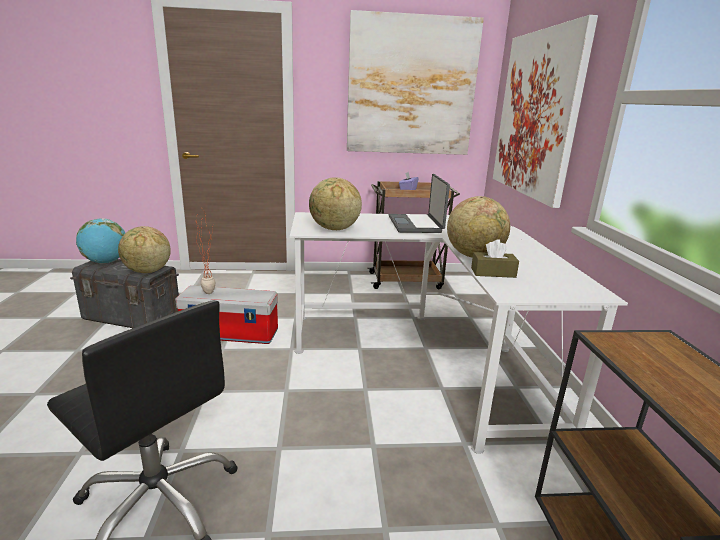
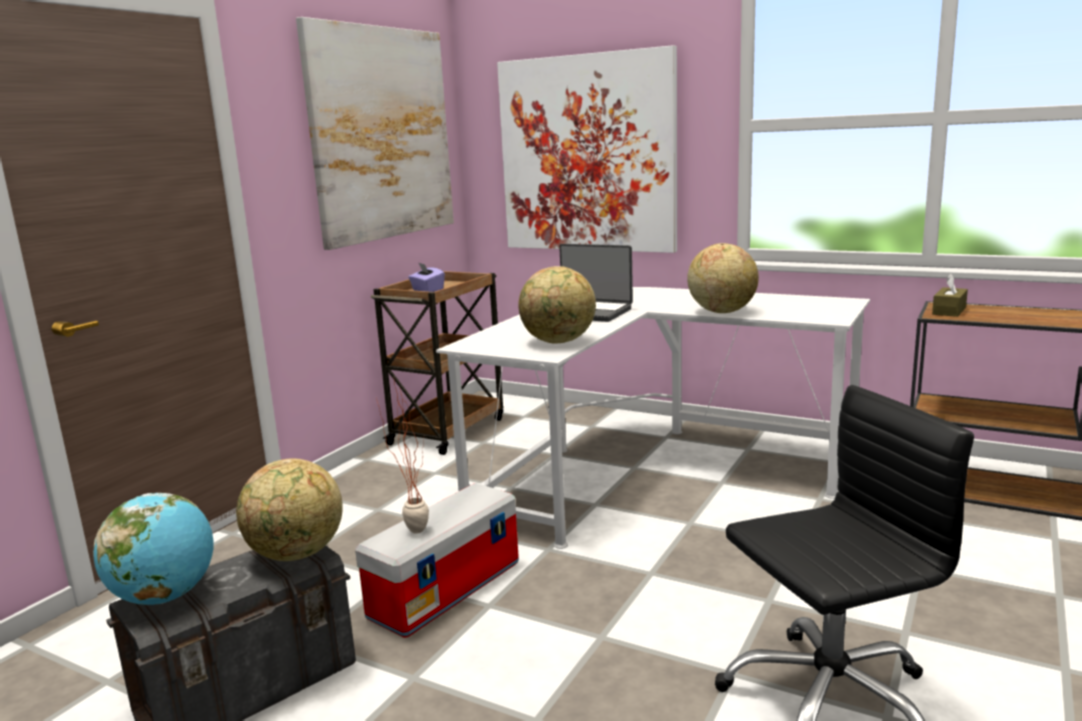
camera: 55 degrees left, 5 degrees down
brown tissue box [471,239,519,278] -> brown tissue box moved to [932,273,968,317]

